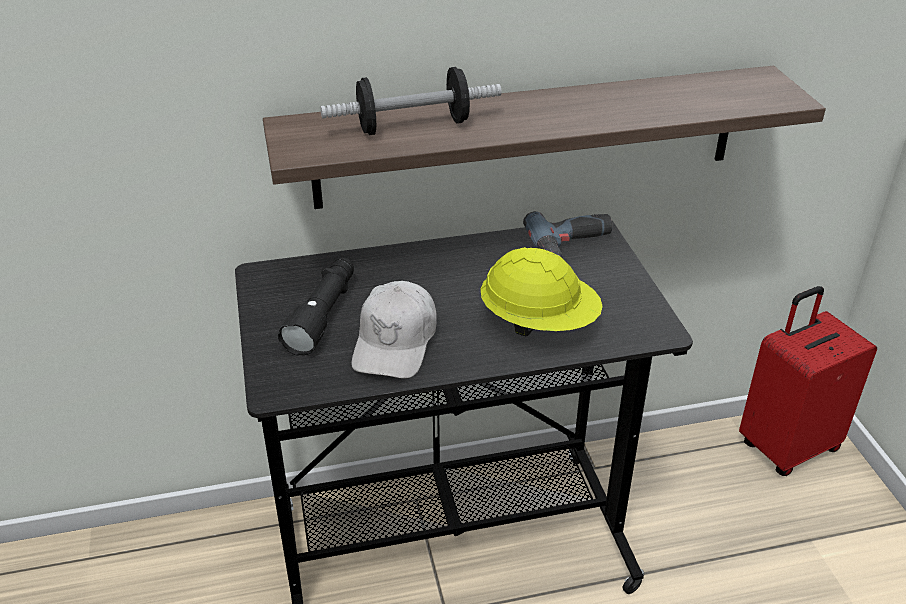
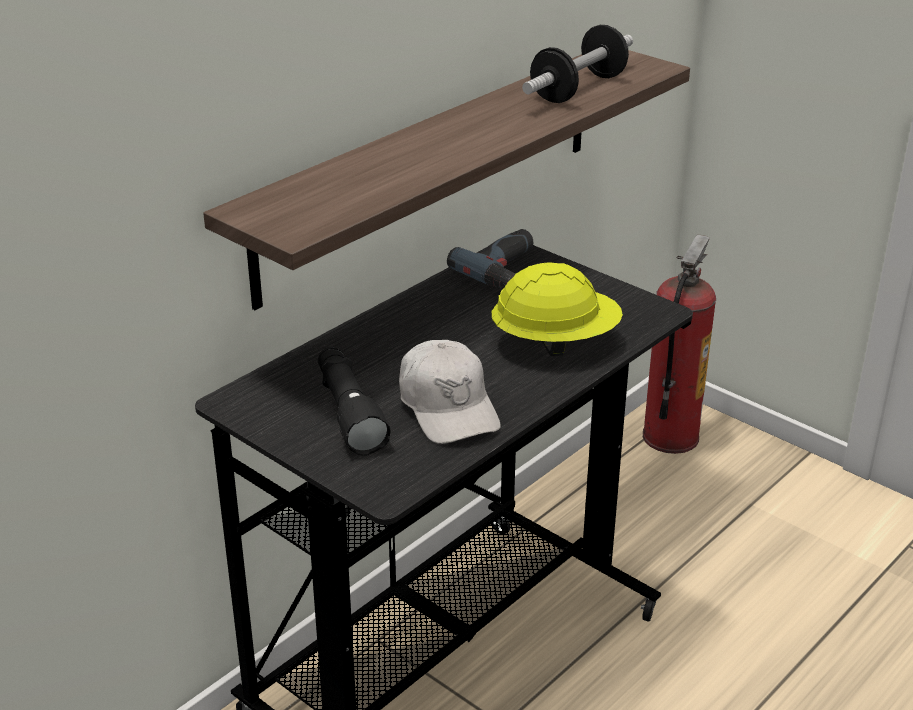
camera: 35 degrees left, 5 degrees down
dumbbell [320,67,501,135] -> dumbbell moved to [522,25,633,103]
red suitcase [739,286,877,476] -> fire extinguisher [643,235,716,454]

